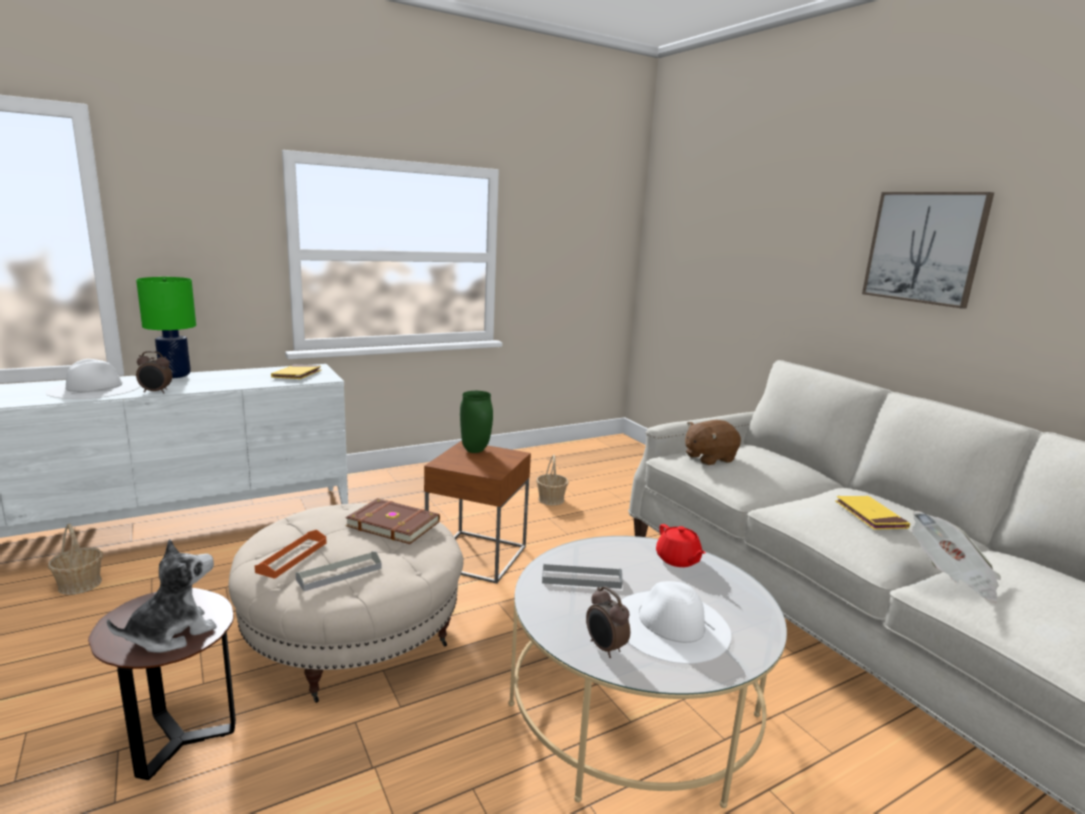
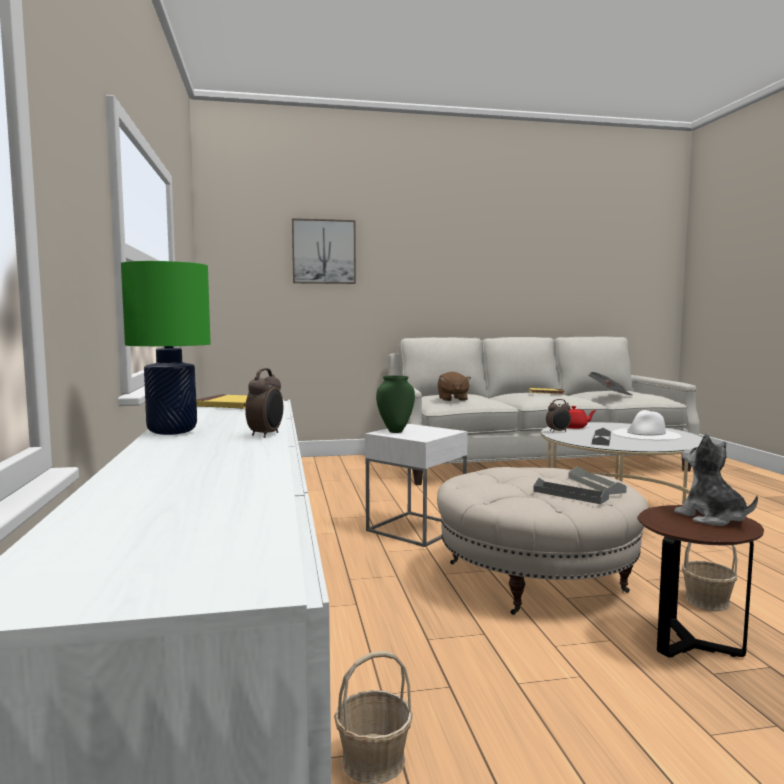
camera: 70 degrees left, 10 degrees down
white hat [45,359,141,399] -> none
orange tray [255,530,327,579] -> grey tray [533,478,609,504]
brown book [345,498,440,544] -> none
brown side table [424,441,531,584] -> white side table [365,424,468,547]
basket [536,455,569,505] -> basket moved to [682,542,737,611]
alarm clock [586,586,630,658] -> alarm clock moved to [546,399,571,432]
picture [862,192,994,309] -> picture moved to [292,218,356,284]

